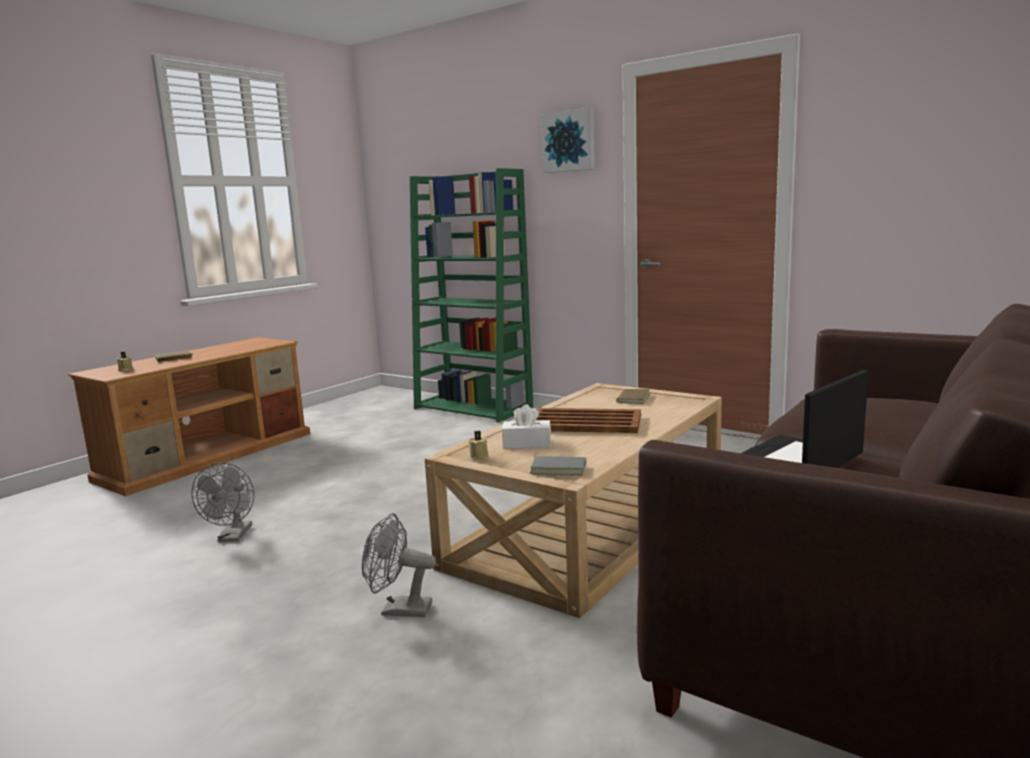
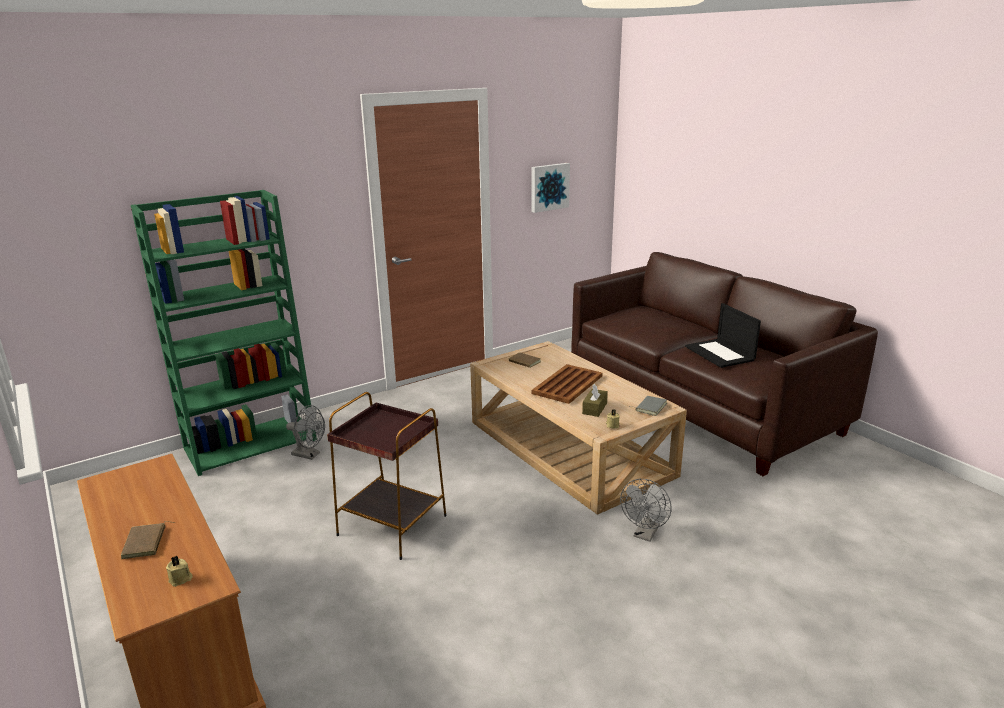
camera: 70 degrees left, 10 degrees up
grey fan [191,463,254,542] -> grey fan moved to [286,405,325,460]
white tissue box [502,404,551,449] -> brown tissue box [582,384,608,417]
picture [541,108,595,173] -> picture moved to [531,163,570,213]
none -> brown side table [327,392,447,560]

